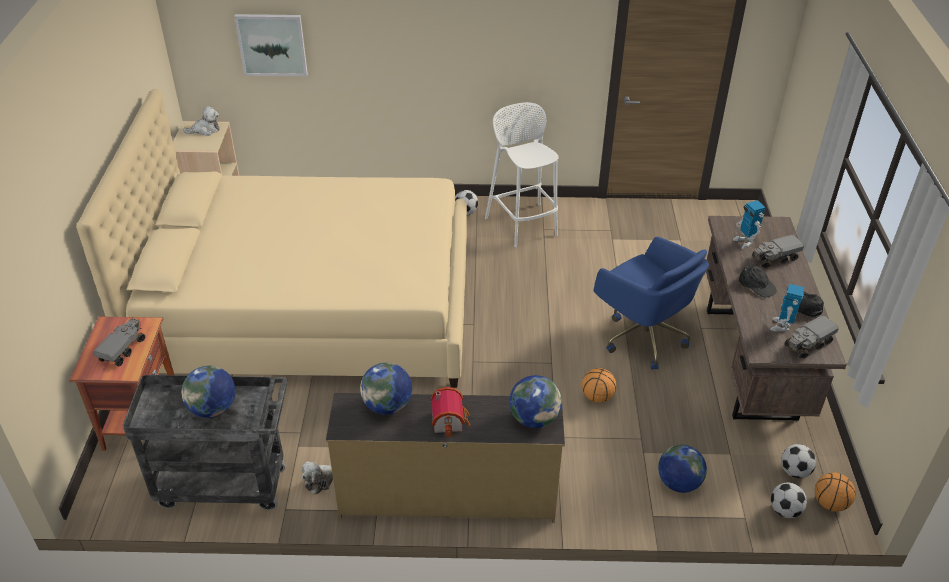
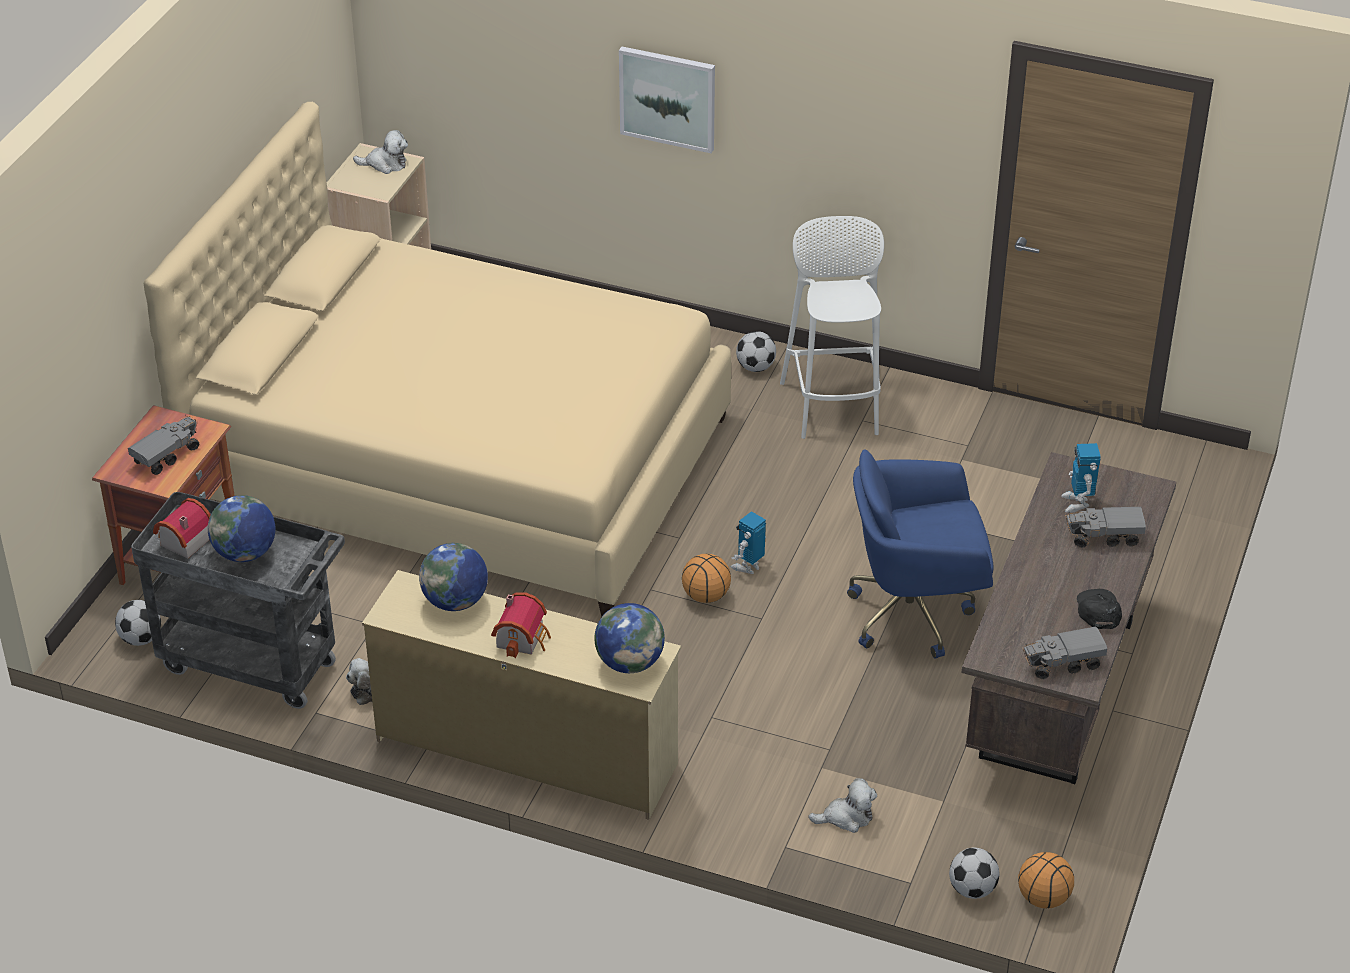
camera: 20 degrees right, 0 degrees up
picture [234,14,308,76] -> picture moved to [619,47,715,153]
black dresser [326,393,565,523] -> beige dresser [362,570,681,820]
basketball [582,368,616,403] -> basketball moved to [682,554,731,603]
blue office chair [594,237,709,370] -> blue office chair turned 105 degrees clockwise [847,450,993,659]
globe [658,445,707,493] -> plush toy [808,778,877,833]
black cap [739,265,777,297] -> none
toy robot [770,284,804,332] -> toy robot moved to [731,511,766,574]
football [781,444,816,478] -> football moved to [115,600,161,646]
none -> toy house [153,498,211,559]

